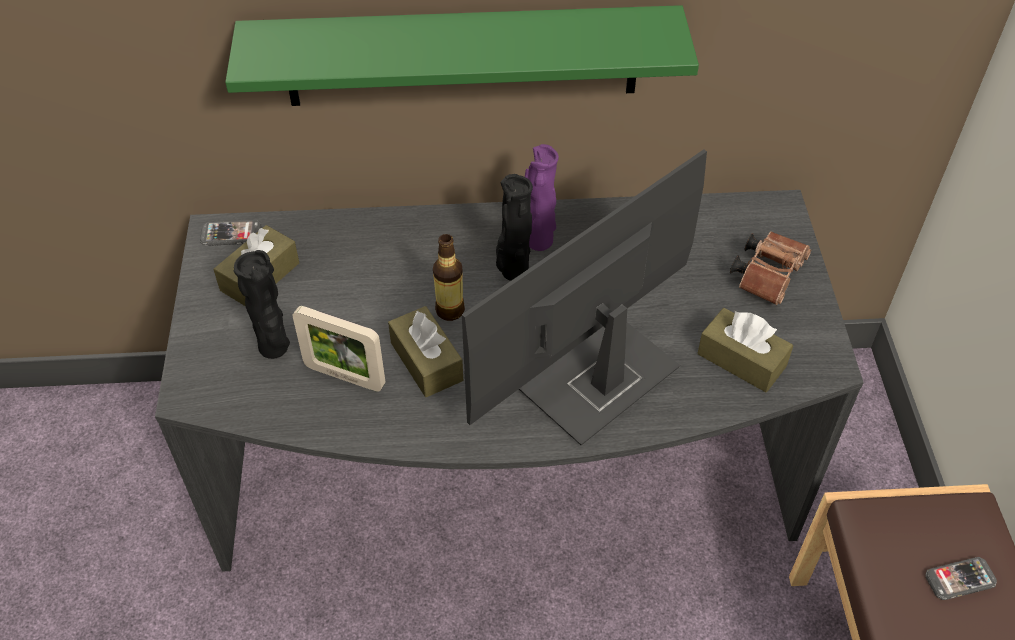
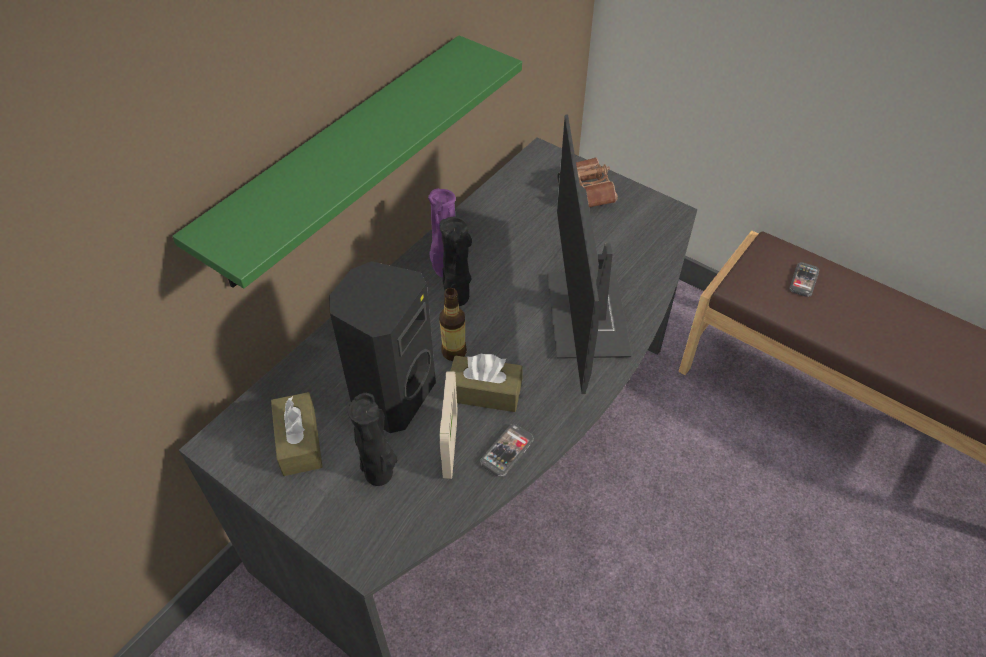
camera: 50 degrees left, 0 degrees up
phone [200,220,261,246] -> phone moved to [480,424,534,477]
picture frame [293,306,385,392] -> picture frame turned 60 degrees counterclockwise [439,371,458,479]
brown tissue box [698,308,793,392] -> none
none -> black speaker [329,261,436,433]

